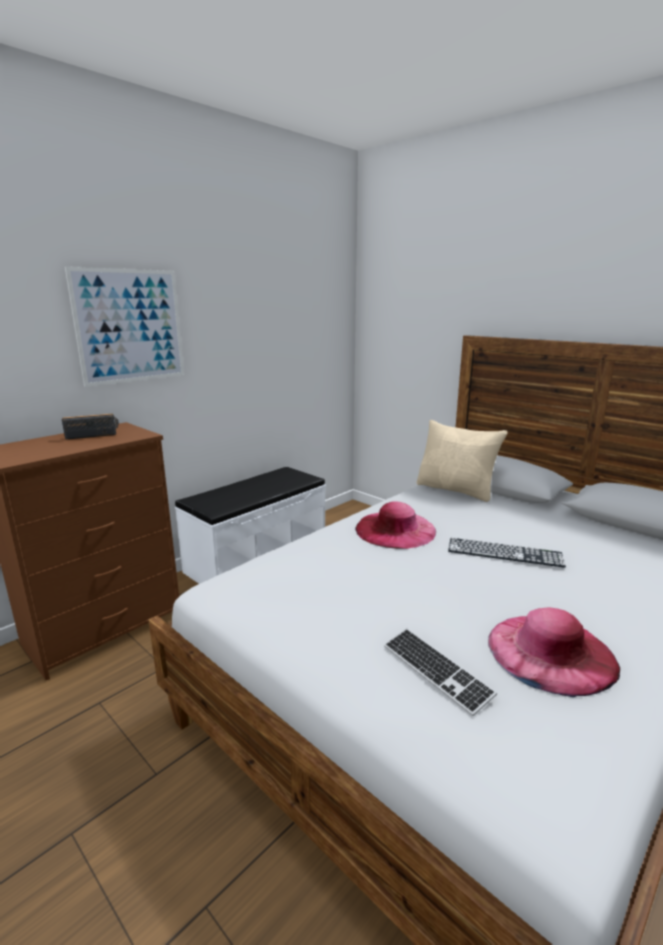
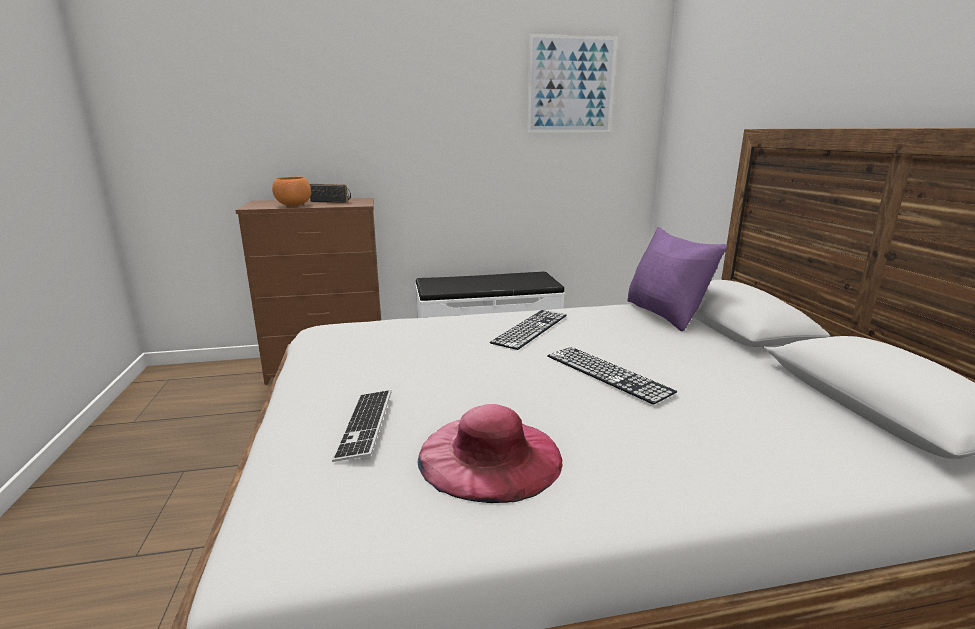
camera: 35 degrees right, 0 degrees up
picture [65,267,184,387] -> picture moved to [527,34,617,133]
pink hat [355,501,436,549] -> keyboard [490,310,567,350]
beige pillow [416,420,508,502] -> purple pillow [627,227,727,331]
none -> orange bowl [272,177,311,206]

